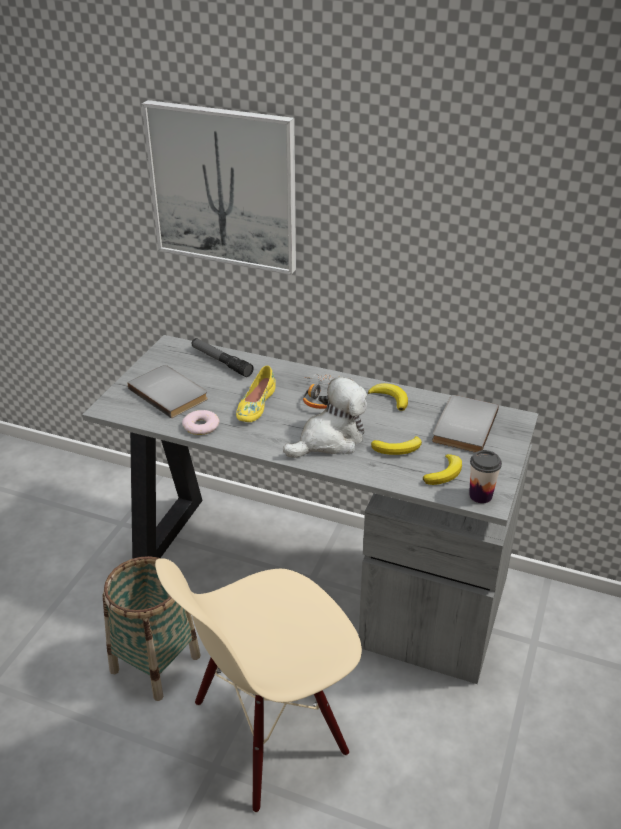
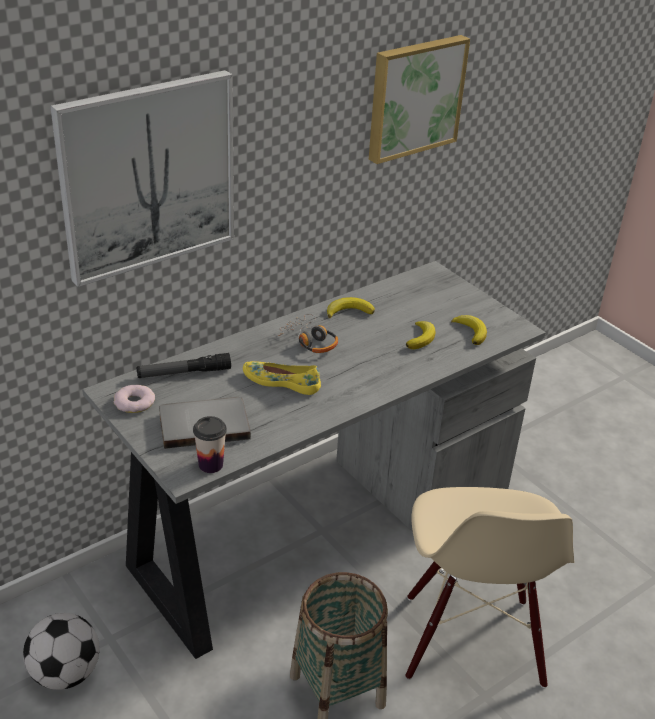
camera: 60 degrees left, 0 degrees up
donut [182,410,220,435] -> donut moved to [114,385,155,413]
yellow shoe [236,366,276,422] -> yellow shoe turned 150 degrees clockwise [243,361,321,395]
plush toy [283,376,367,458] -> none
grey book [432,395,499,453] -> none
cup [469,450,502,503] -> cup moved to [193,416,227,473]
none -> football [23,613,100,690]
none -> picture [369,35,470,164]

